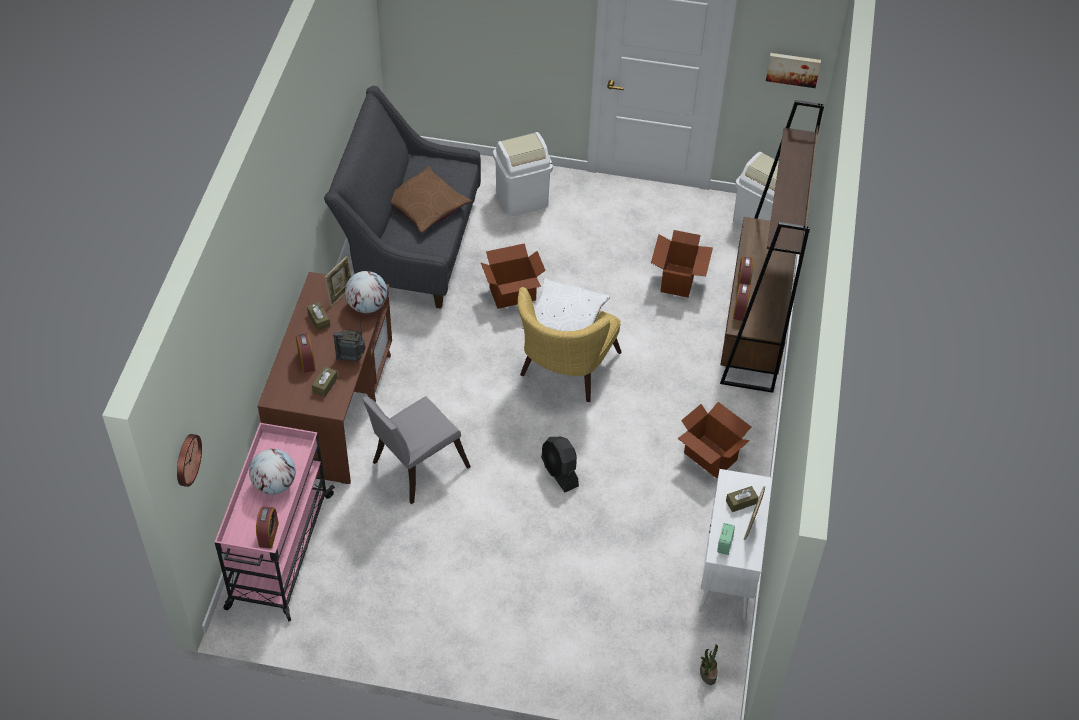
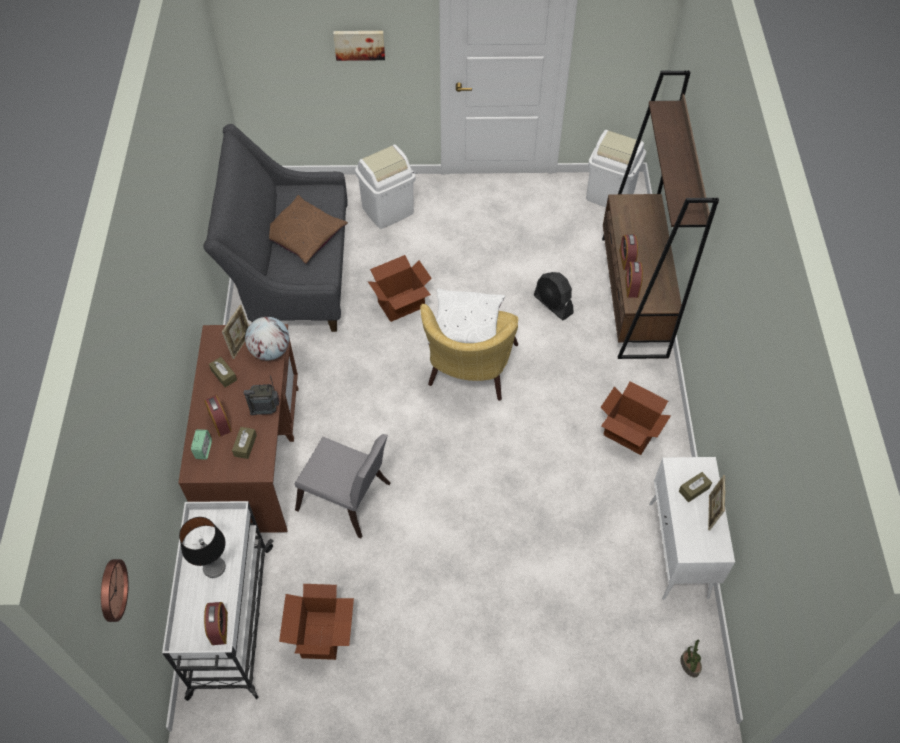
camera: 10 degrees left, 5 degrees up
pink cart [214,423,335,621] -> white cart [162,501,273,701]
globe [249,449,296,495] -> table lamp [179,517,226,578]
grey chair [362,396,471,504] -> grey chair turned 105 degrees counterclockwise [295,434,391,538]
black fan [541,437,579,492] -> black fan moved to [534,272,573,321]
cardboard box [651,230,713,298] -> cardboard box moved to [279,584,354,660]
alarm clock [717,523,735,555] -> alarm clock moved to [191,429,212,460]
picture [766,53,821,88] -> picture moved to [333,31,385,61]

